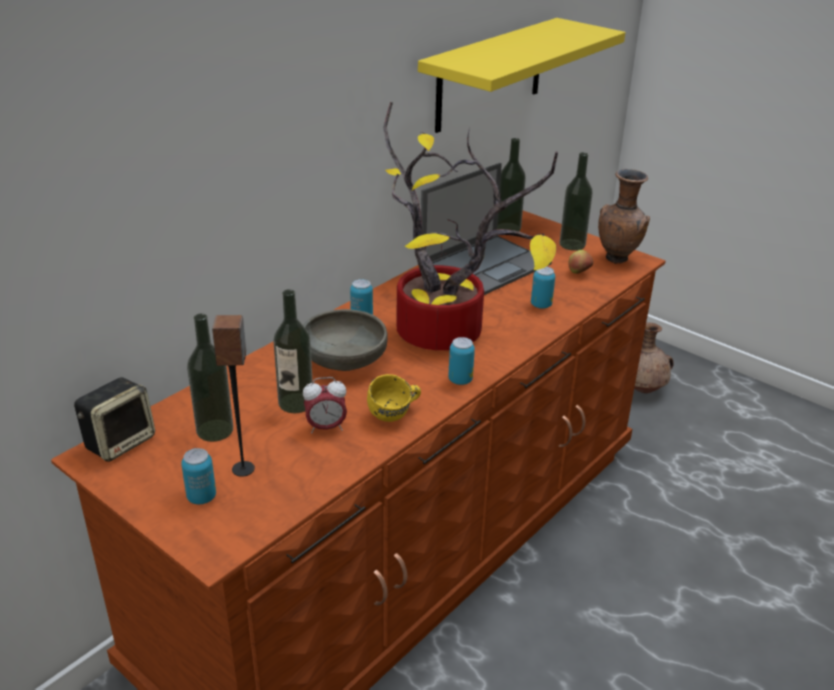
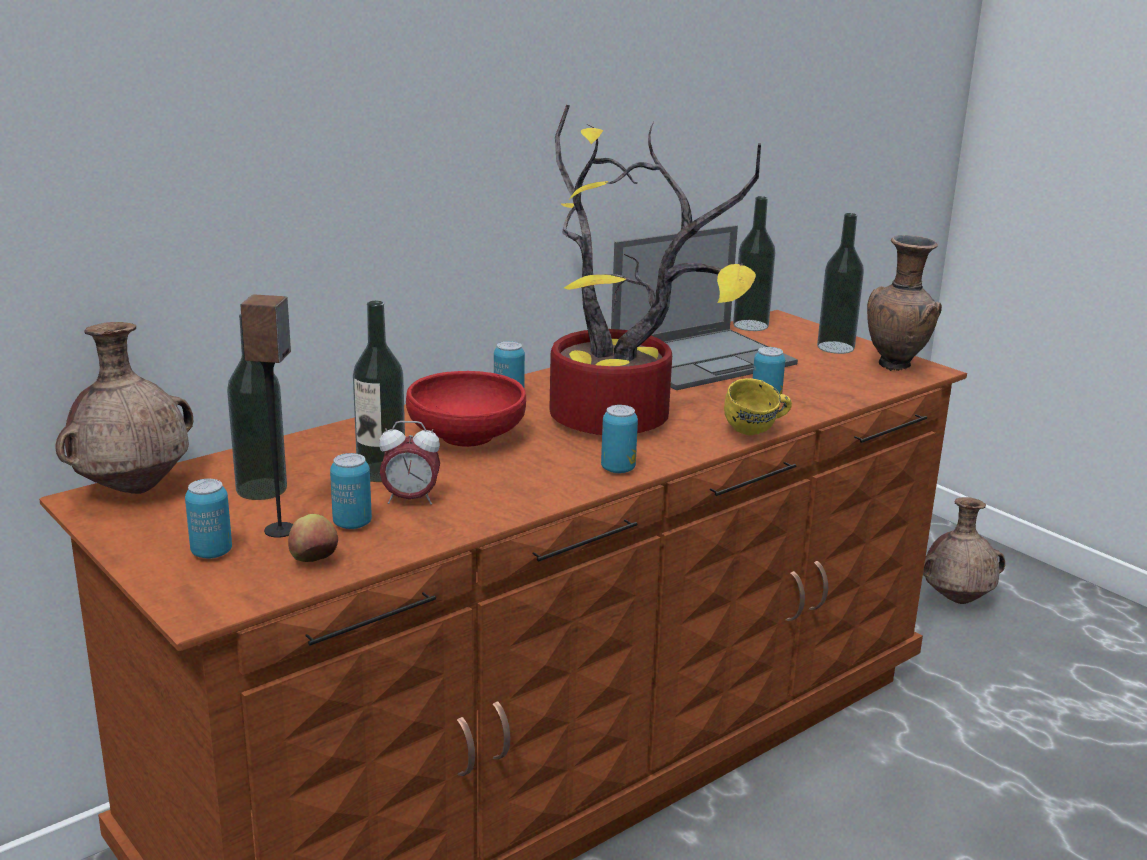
camera: 10 degrees right, 10 degrees down
speaker [74,377,155,462] -> brown vase [55,322,193,494]
grey bowl [303,309,388,371] -> red bowl [406,371,526,447]
yellow mug [367,374,421,422] -> yellow mug moved to [724,378,792,435]
yellow shelf [418,18,625,133] -> none
apple [569,250,593,274] -> apple moved to [288,514,338,562]
none -> can [330,453,372,529]

